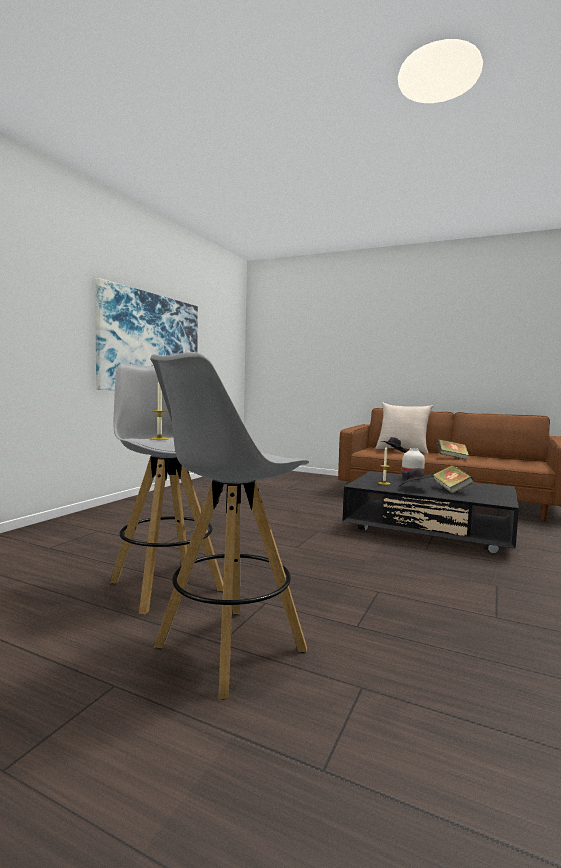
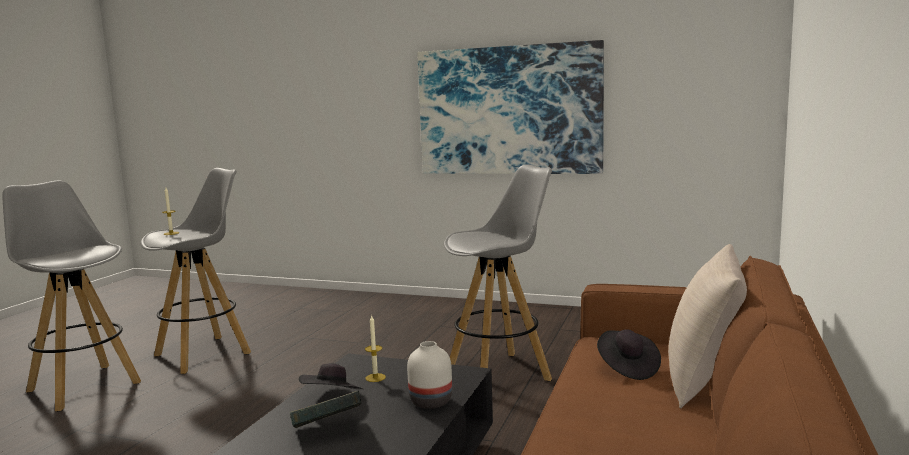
camera: 85 degrees right, 5 degrees up
book [437,439,469,460] -> none
none -> grey stool [444,164,552,381]

